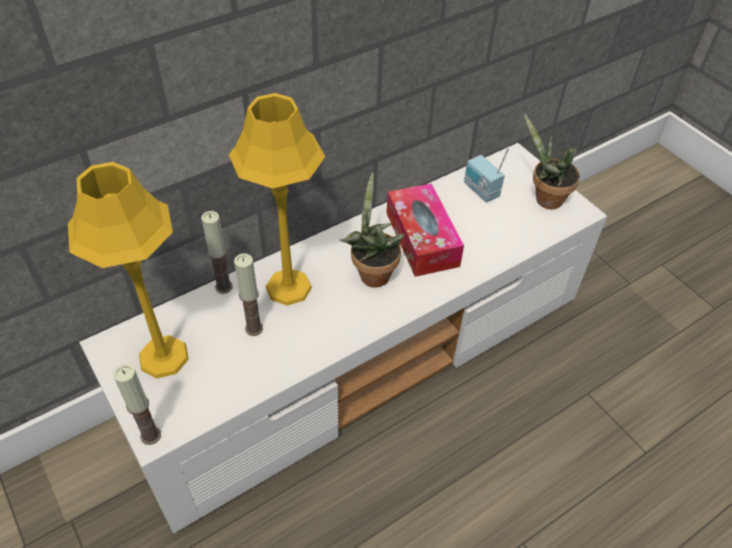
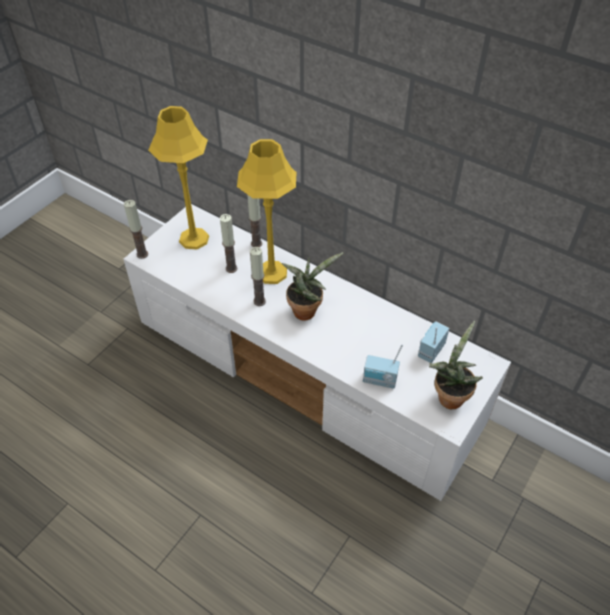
camera: 70 degrees right, 0 degrees up
tissue box [386,183,464,277] -> none
none -> candle [250,247,266,306]
none -> radio [363,344,403,389]

